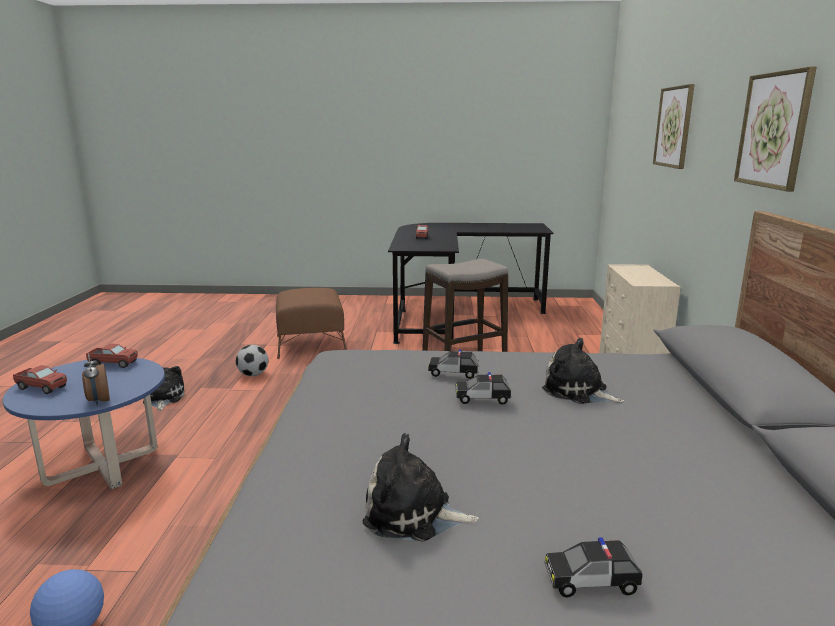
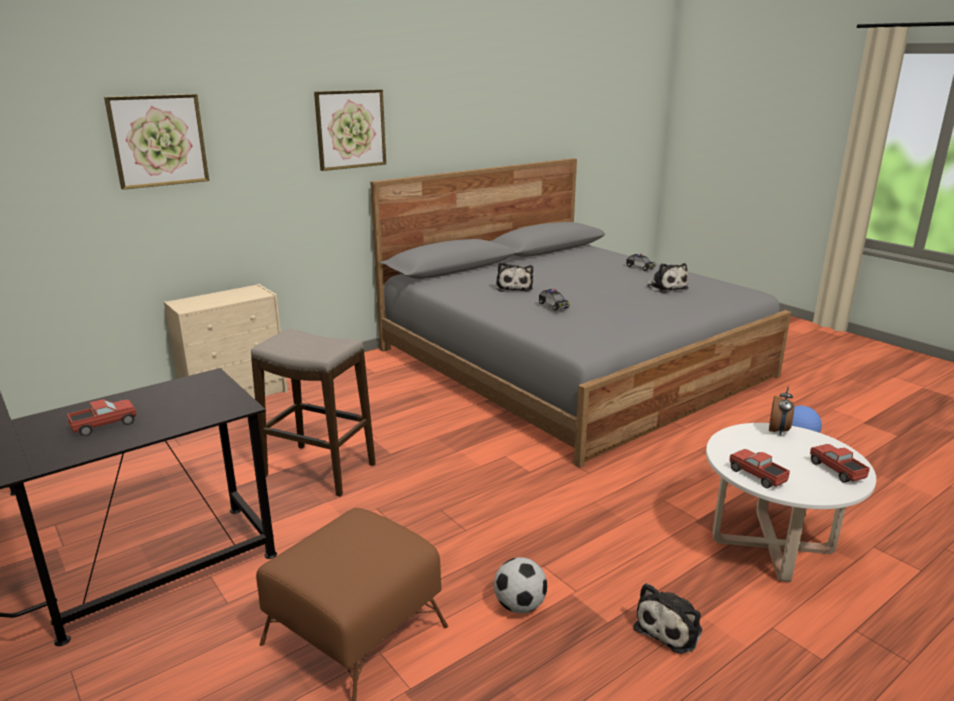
camera: 130 degrees left, 5 degrees up
blue coffee table [3,358,165,489] -> white coffee table [706,423,876,582]
toy car [456,372,512,405] -> none

